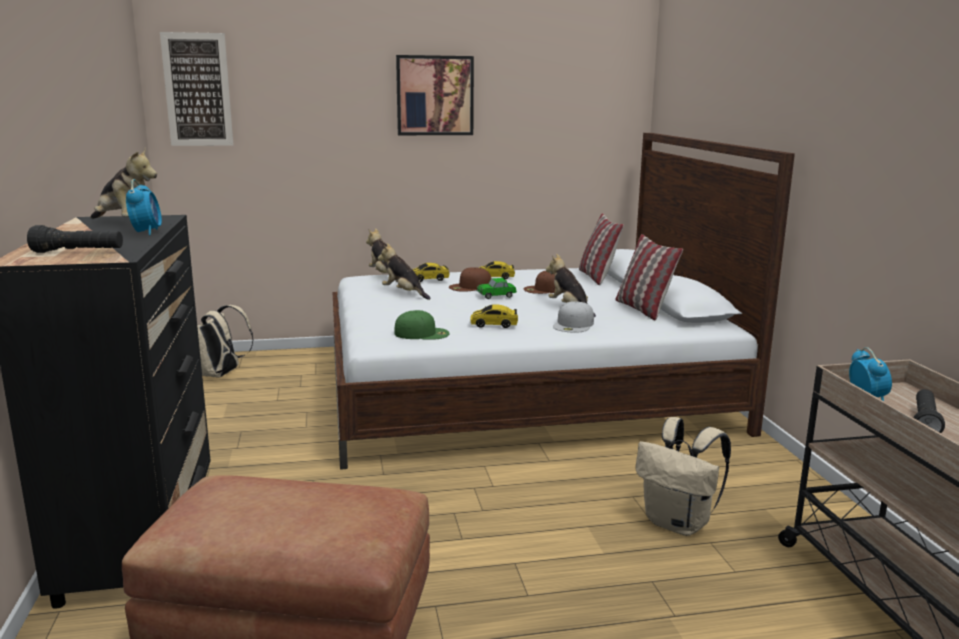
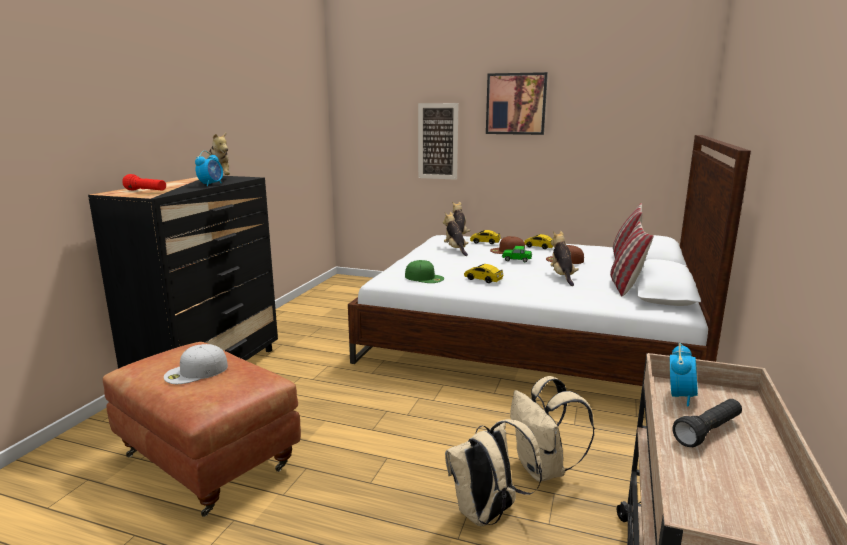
camera: 30 degrees right, 0 degrees up
black flashlight [27,225,123,253] -> red flashlight [122,174,166,191]
picture [160,32,233,146] -> picture moved to [418,103,458,180]
beige backpack [197,305,253,378] -> beige backpack moved to [445,419,542,527]
white cap [553,301,594,333] -> white cap moved to [164,344,228,384]

